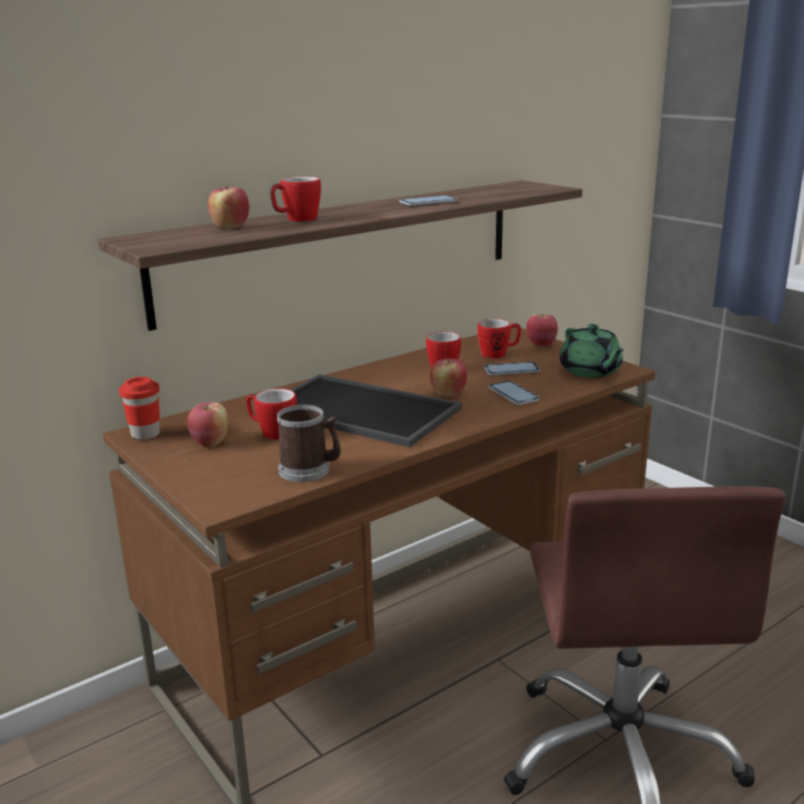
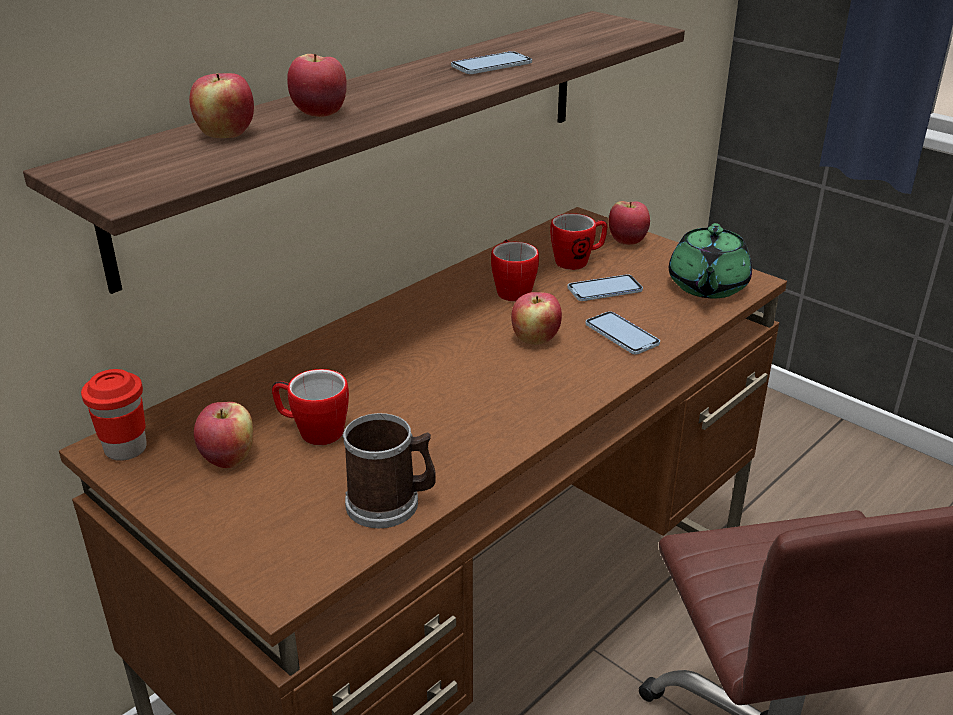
camera: 10 degrees left, 10 degrees up
mug [270,177,321,222] -> apple [287,54,347,117]
tray [290,374,462,447] -> none
green teapot [559,324,624,378] -> green teapot turned 45 degrees clockwise [669,223,752,298]

